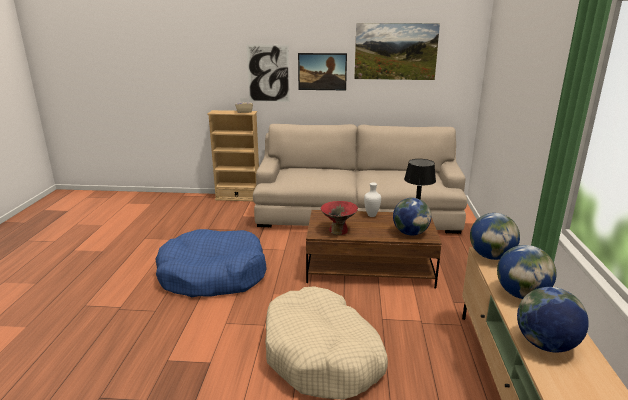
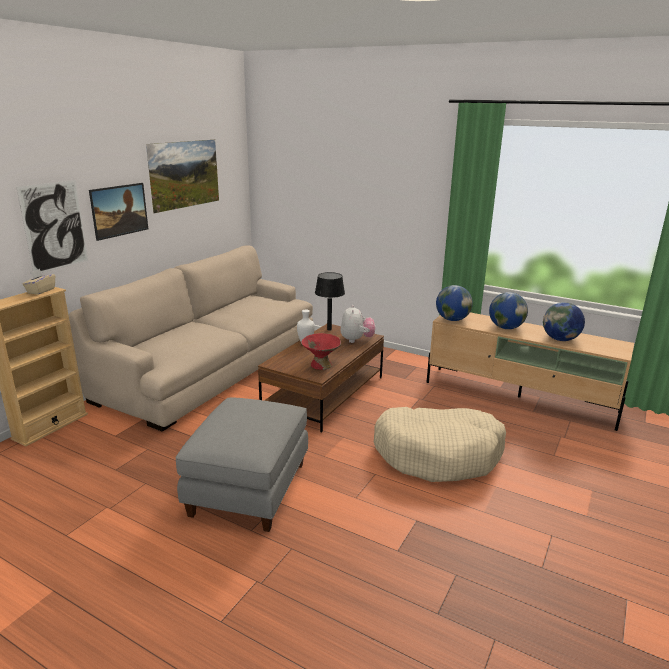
camera: 65 degrees left, 0 degrees up
blue dog bed [156,229,267,297] -> grey ottoman [175,397,308,532]
globe [393,198,431,235] -> plush toy [340,305,375,343]

